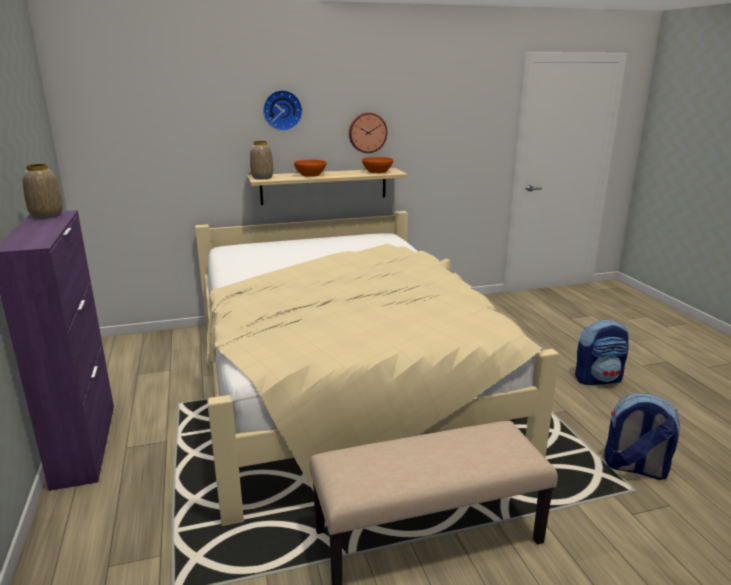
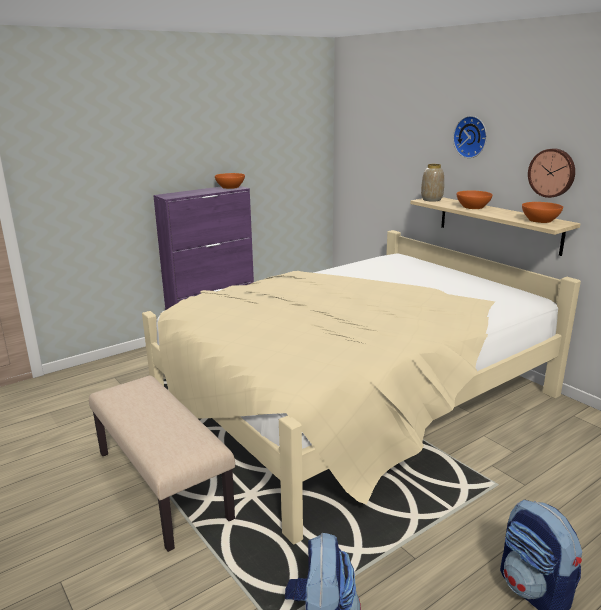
camera: 70 degrees right, 0 degrees up
vase [23,164,63,219] -> orange bowl [215,173,245,189]

